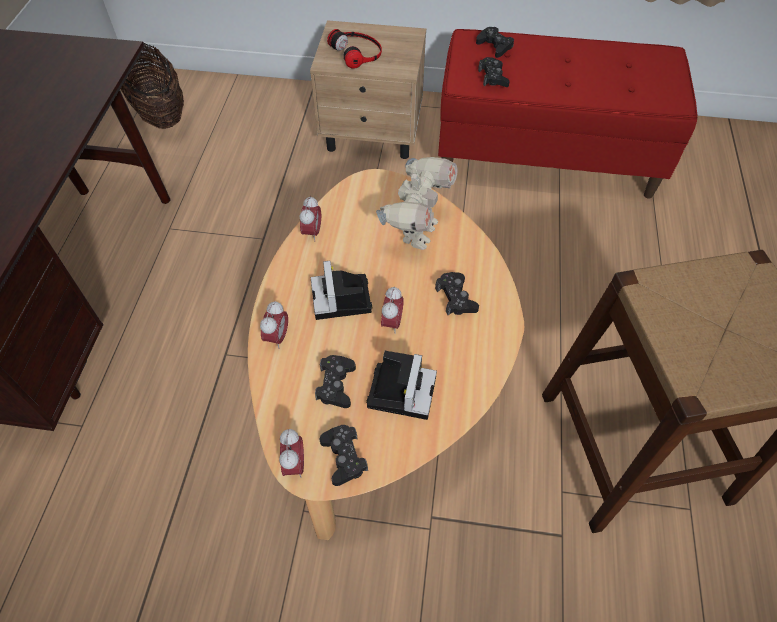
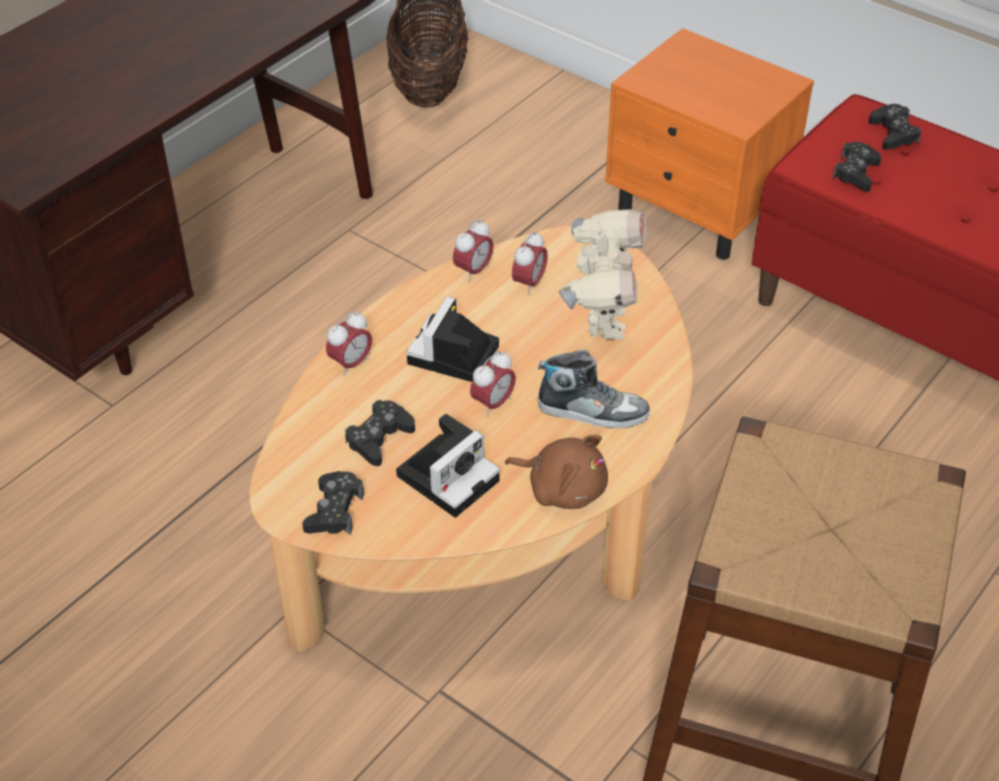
camera: 30 degrees right, 10 degrees down
alarm clock [279,429,304,478] -> alarm clock moved to [512,231,548,295]
beige nightstand [310,20,426,159] -> orange nightstand [605,28,814,260]
headphones [327,29,382,69] -> none
toy robot [376,157,458,250] -> toy robot turned 45 degrees counterclockwise [559,209,646,340]
black game controller [435,272,479,315] -> shoe [538,350,650,428]
none -> brown plush toy [505,435,608,509]

